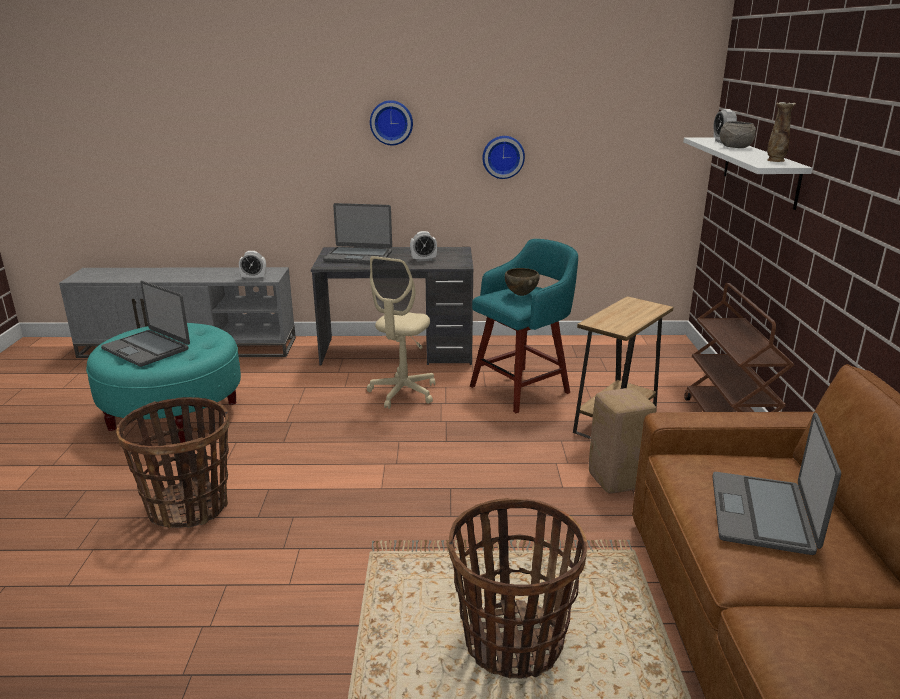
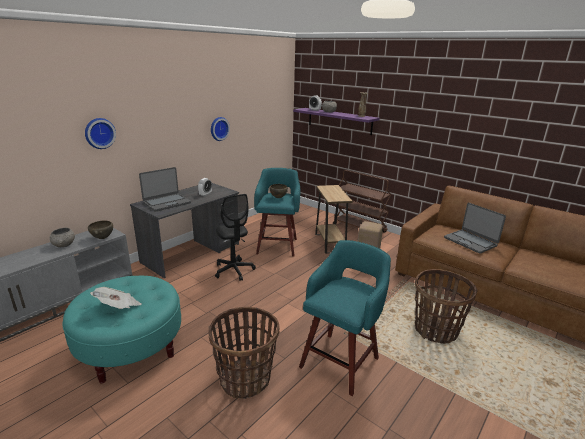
camera: 50 degrees left, 0 degrees up
laptop [101,281,190,367] -> newspaper [90,287,142,309]
alarm clock [239,251,266,280] -> brown bowl [88,221,113,239]
beige office chair [367,256,435,409] -> black office chair [215,194,256,281]
wall clock [370,100,413,145] -> wall clock moved to [85,118,116,149]
white shelf [683,137,812,210] -> purple shelf [293,108,380,135]
none -> grey bowl [50,228,75,247]
none -> turquoise stool [299,240,391,396]

